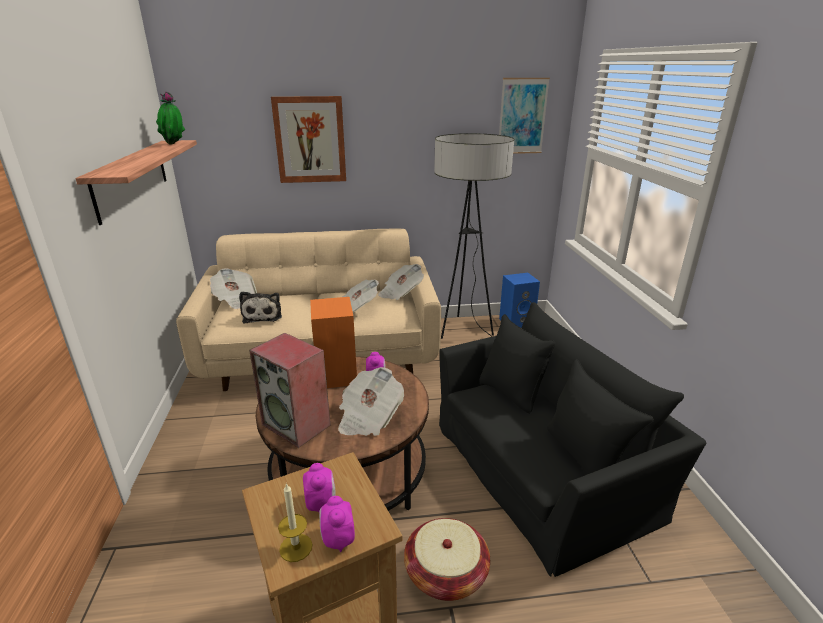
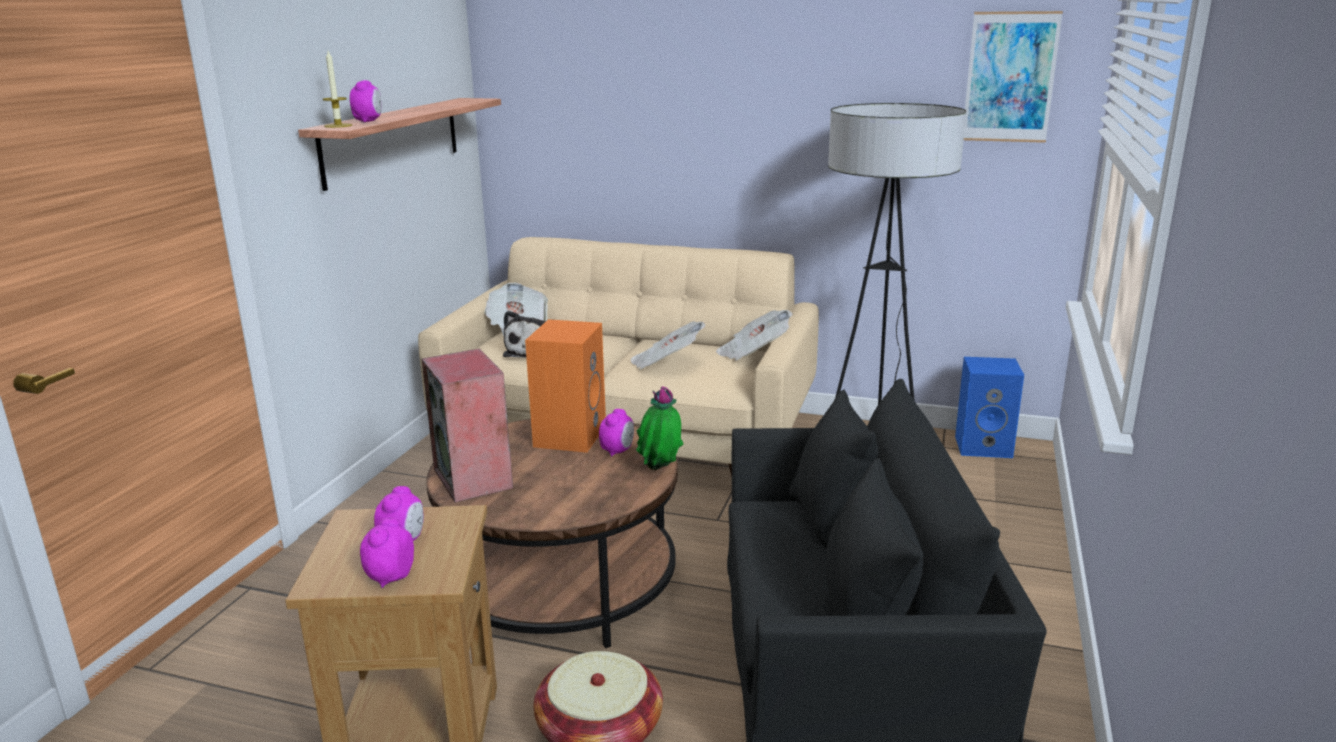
camera: 25 degrees right, 5 degrees down
potted plant [156,91,185,145] -> potted plant moved to [636,386,683,470]
picture [271,96,346,183] -> none
candle [278,483,312,562] -> candle moved to [323,51,352,128]
newspaper [338,367,404,436] -> none
none -> alarm clock [350,80,381,123]

